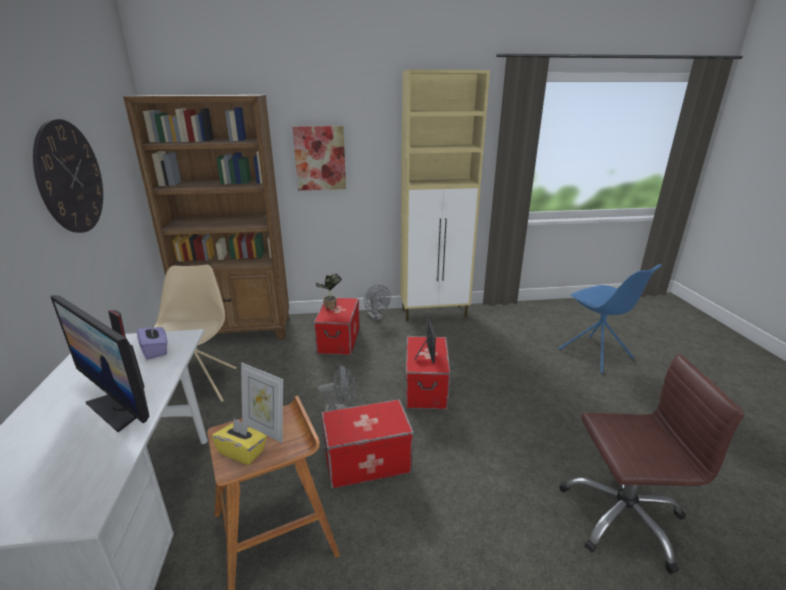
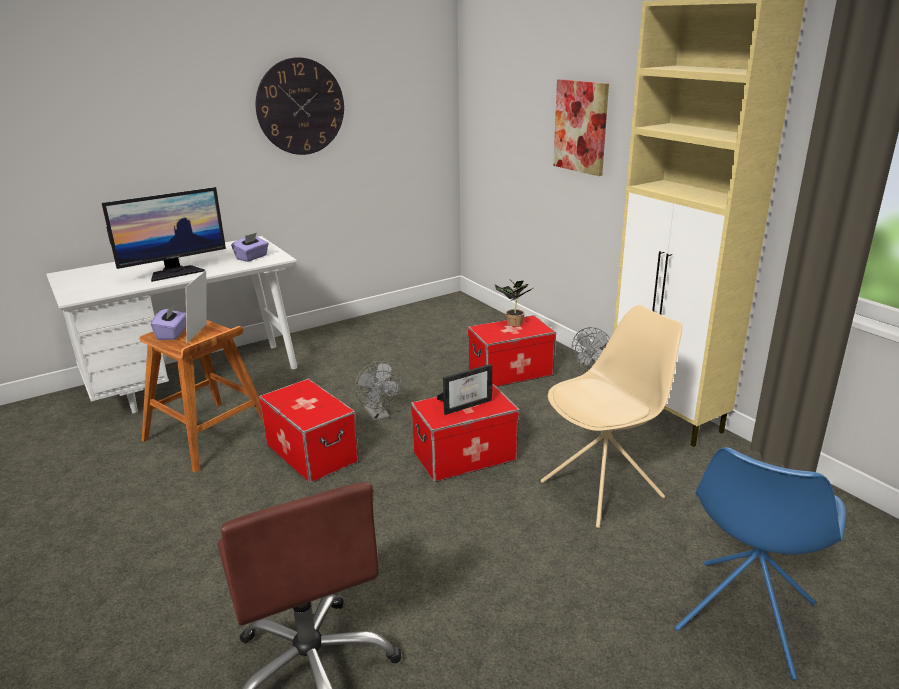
camera: 65 degrees right, 0 degrees up
monitor [50,295,149,432] -> monitor turned 135 degrees counterclockwise [102,187,226,282]
brown bookcase [123,95,289,340] -> none
beige chair [154,264,237,402] -> beige chair moved to [541,305,682,528]
yellow tissue box [212,419,267,465] -> purple tissue box [151,305,186,340]

